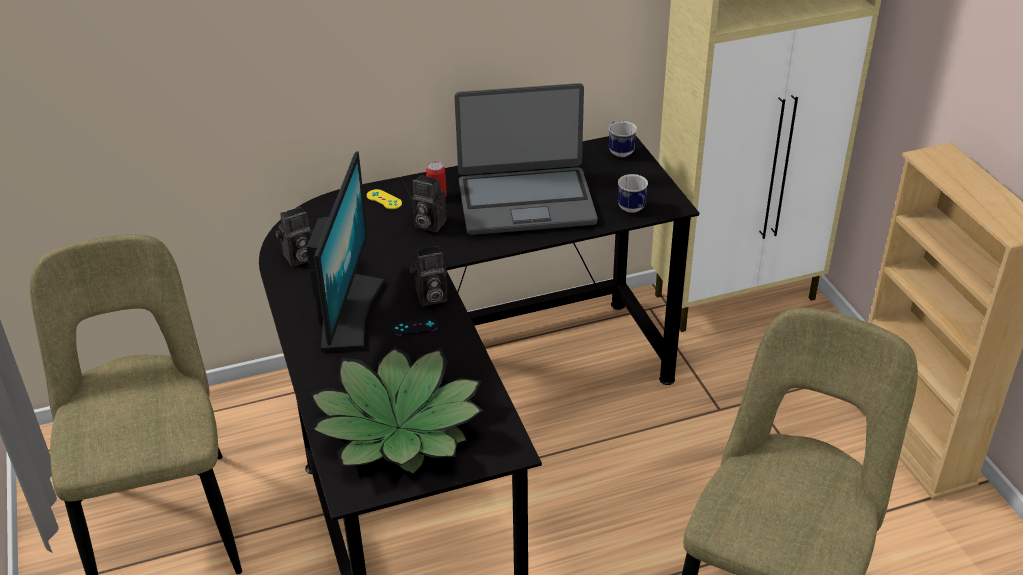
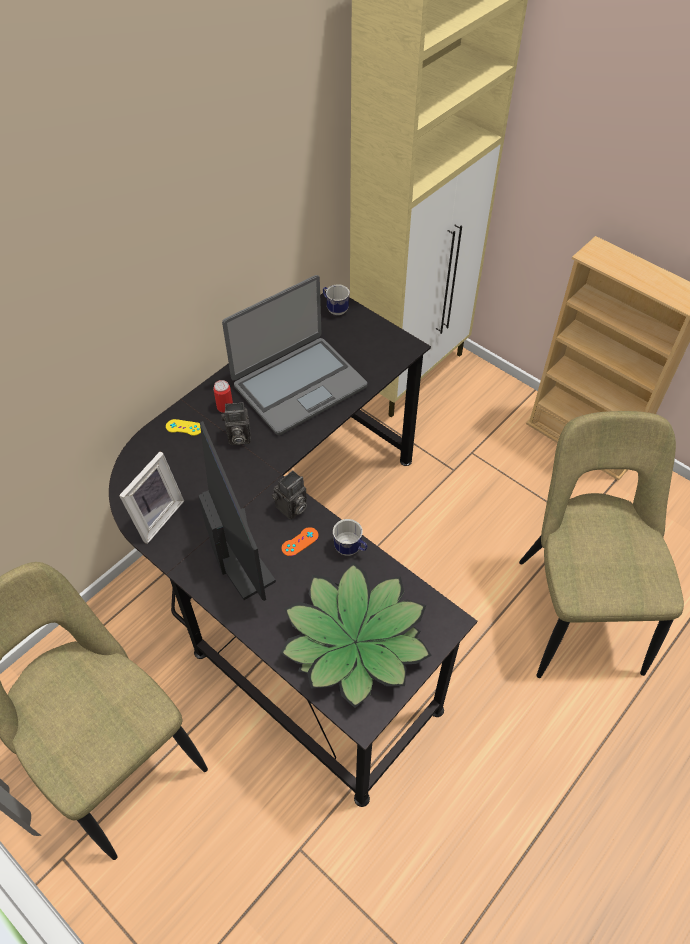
camera: 30 degrees left, 15 degrees up
camera [275,207,313,267] -> picture frame [119,452,184,544]
black game controller [391,317,440,336] -> orange game controller [282,527,318,556]
mug [618,174,648,213] -> mug moved to [333,519,368,556]

